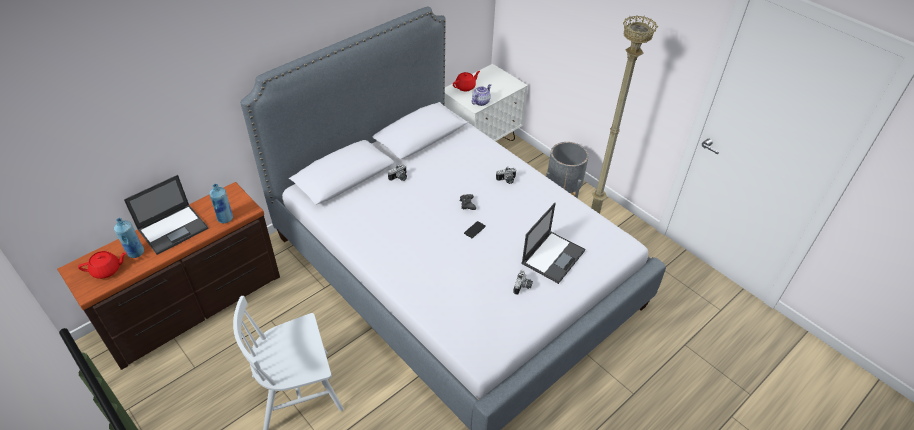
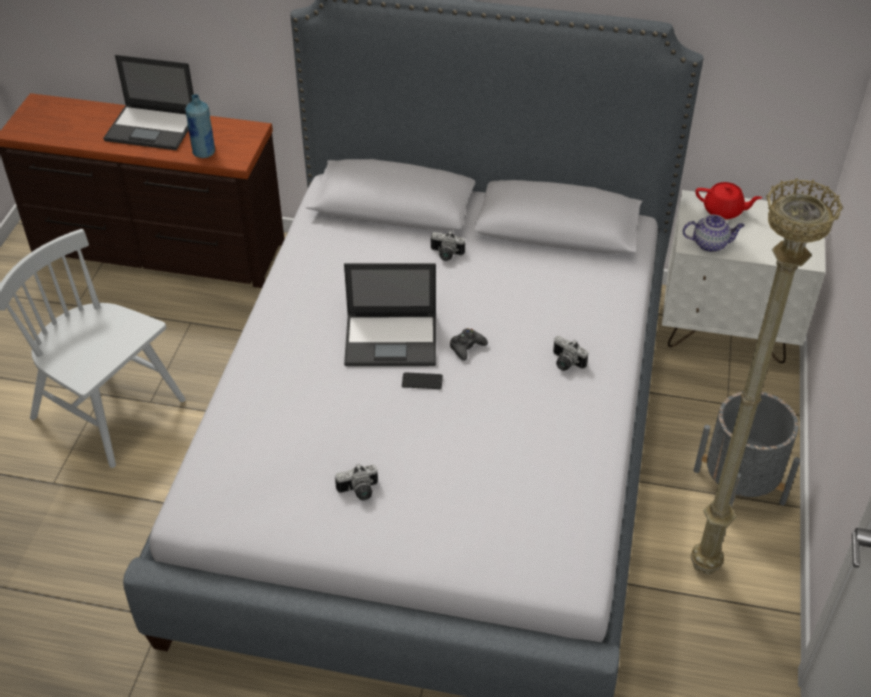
camera: 55 degrees right, 0 degrees up
red teapot [78,251,127,279] -> none
blue bottle [114,218,144,258] -> none
laptop [521,203,585,284] -> laptop moved to [344,263,436,366]

